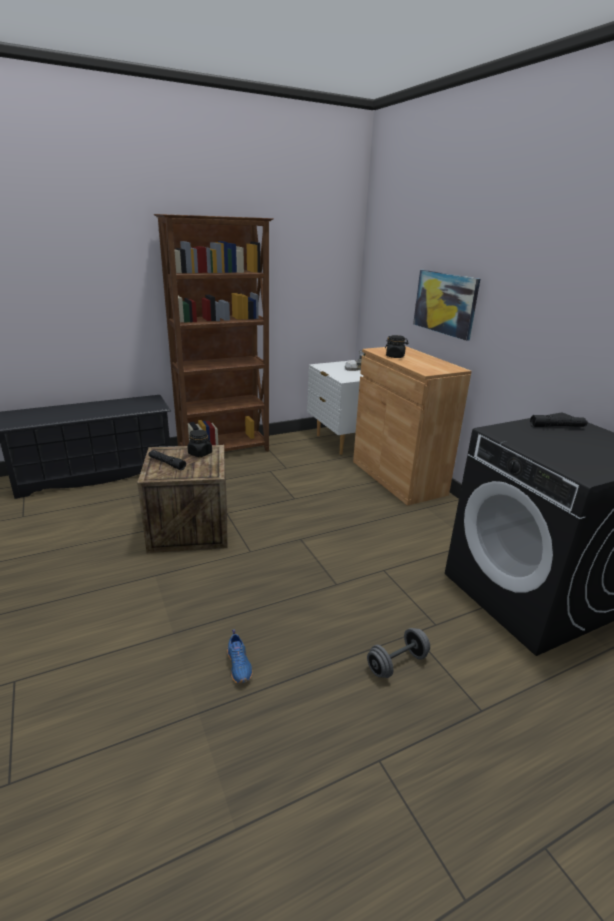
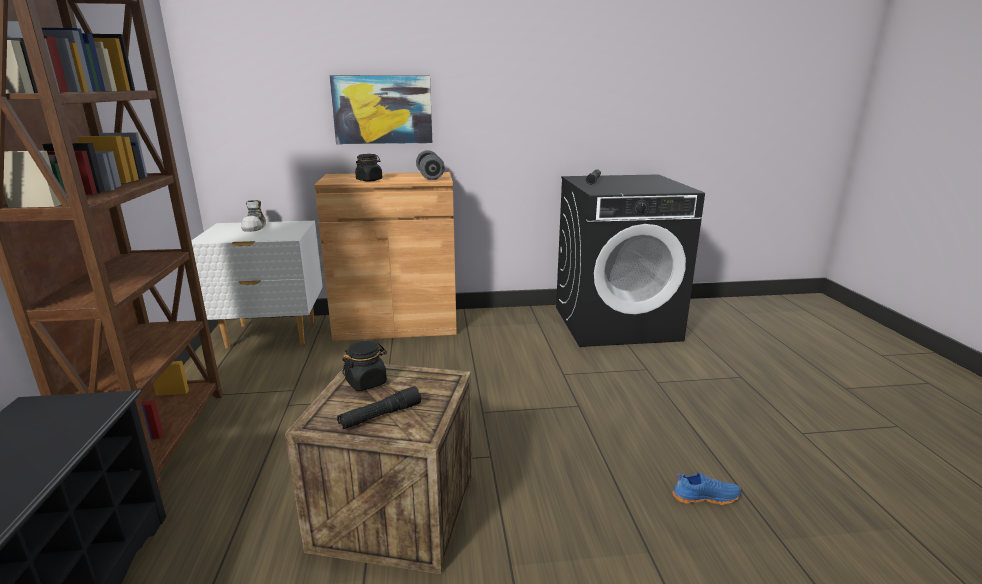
camera: 70 degrees left, 5 degrees down
grey dumbbell [367,628,430,678] -> grey dumbbell moved to [416,150,445,180]

